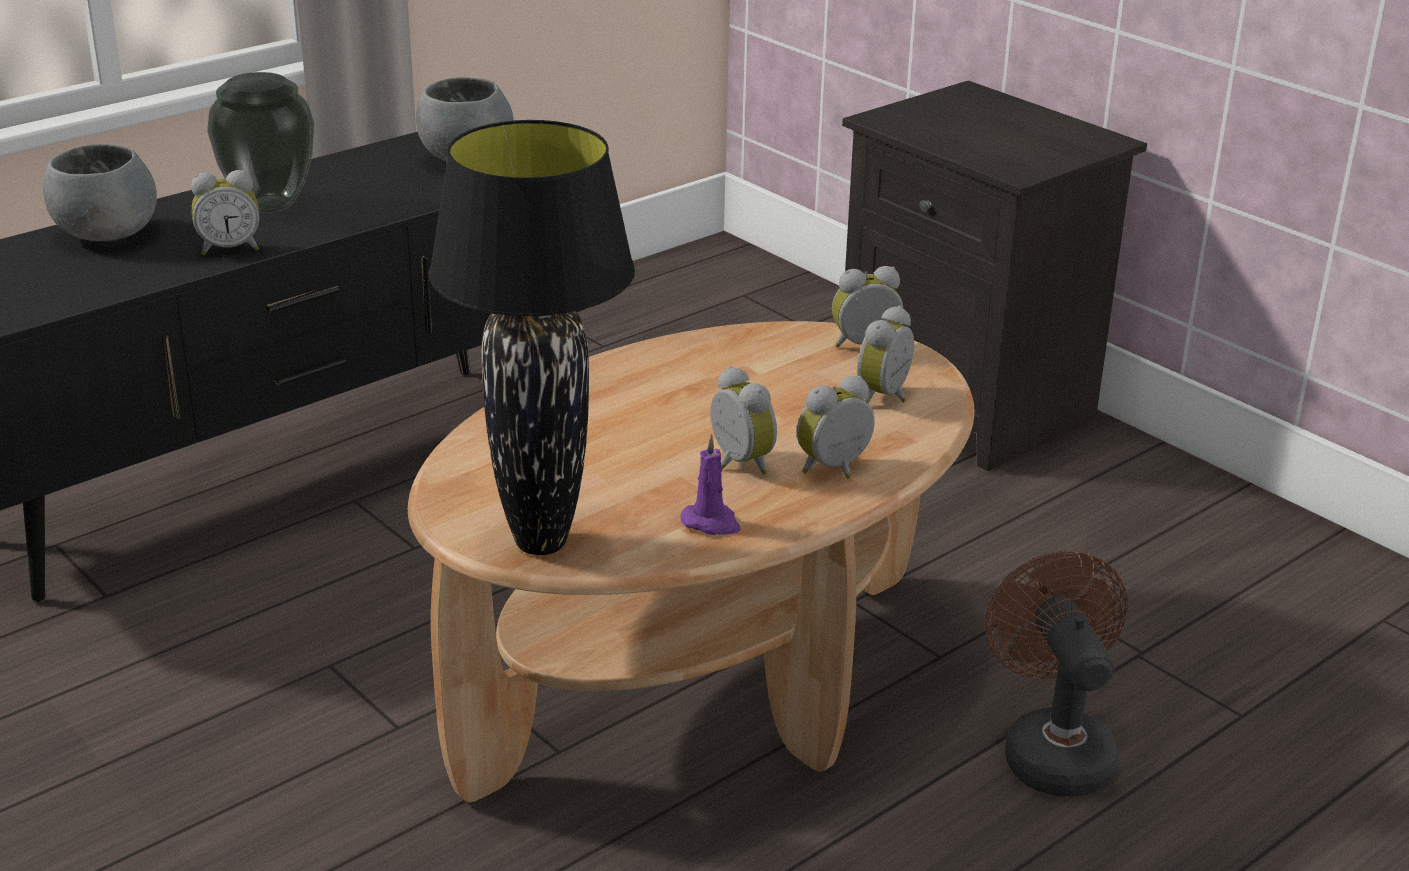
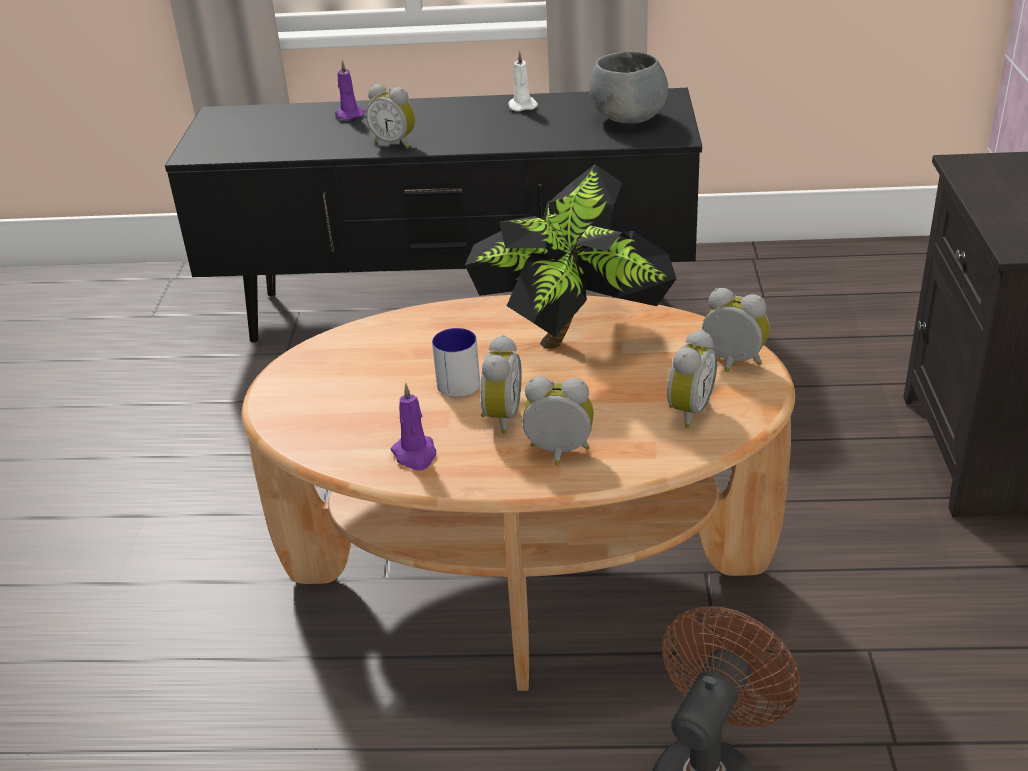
camera: 45 degrees right, 5 degrees up
grey bowl [43,144,157,241] -> purple candle [335,60,366,120]
vase [207,72,314,213] -> none
black table lamp [429,120,635,555] -> none
alarm clock [857,306,914,403] -> alarm clock turned 135 degrees clockwise [667,329,717,428]
none -> mug [432,328,480,397]
none -> potted plant [465,164,677,349]
none -> white candle [508,51,538,111]

